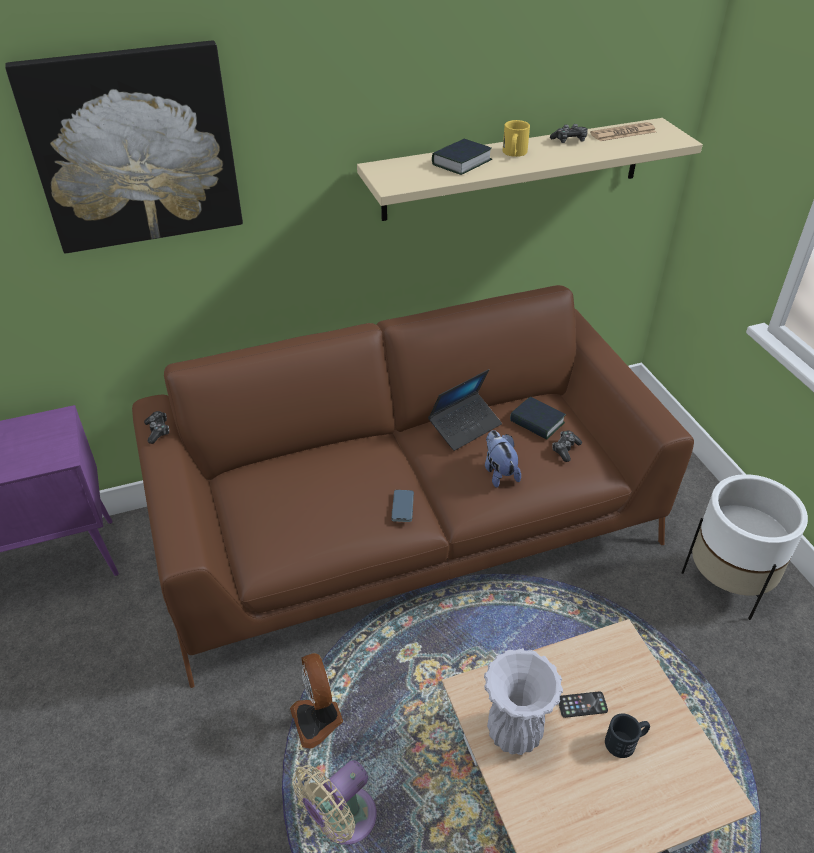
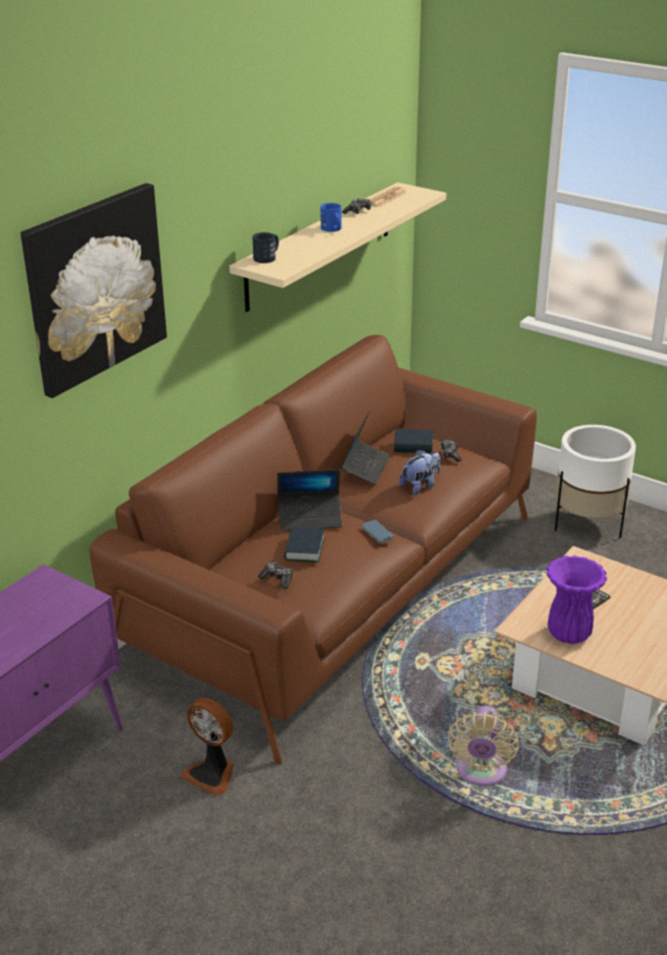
camera: 35 degrees left, 10 degrees down
game controller [144,411,169,444] -> game controller moved to [258,562,293,589]
fan [290,653,343,748] -> fan moved to [181,698,234,796]
book [432,139,492,175] -> book moved to [284,527,325,562]
white vase [484,648,563,755] -> purple vase [546,556,607,644]
plush toy [485,430,521,488] -> plush toy turned 105 degrees clockwise [399,450,440,495]
yellow mug [503,120,530,157] -> blue mug [320,203,342,232]
black mug [605,714,650,758] -> black mug moved to [252,232,279,263]
none -> laptop [277,469,342,531]

